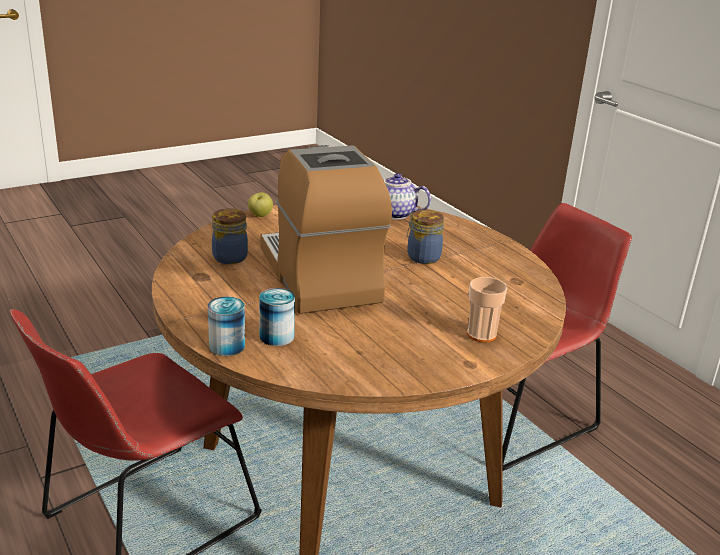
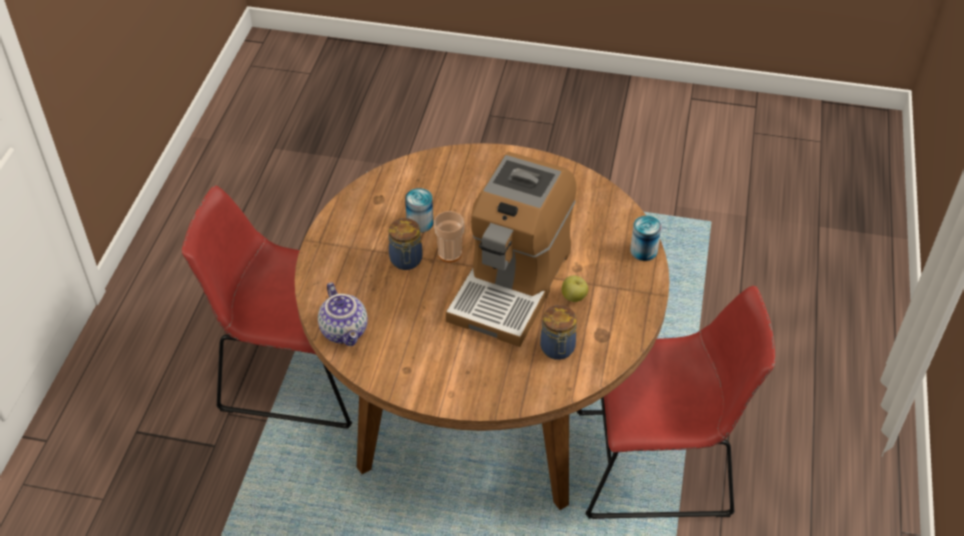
camera: 135 degrees left, 20 degrees up
apple [248,192,273,217] -> apple moved to [562,275,588,302]
can [259,288,295,346] -> can moved to [405,188,433,233]
cup [467,277,507,342] -> cup moved to [434,211,464,262]

